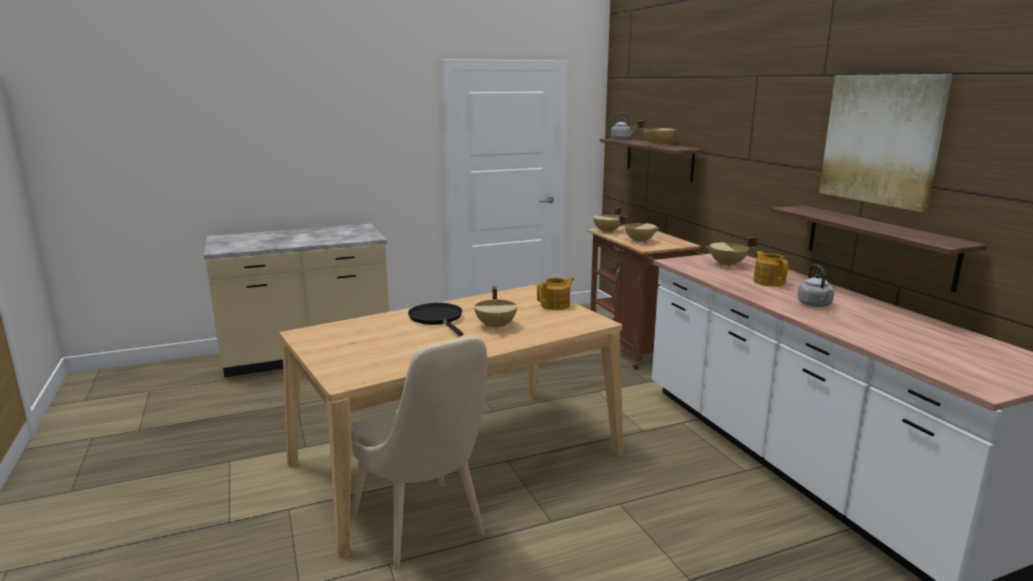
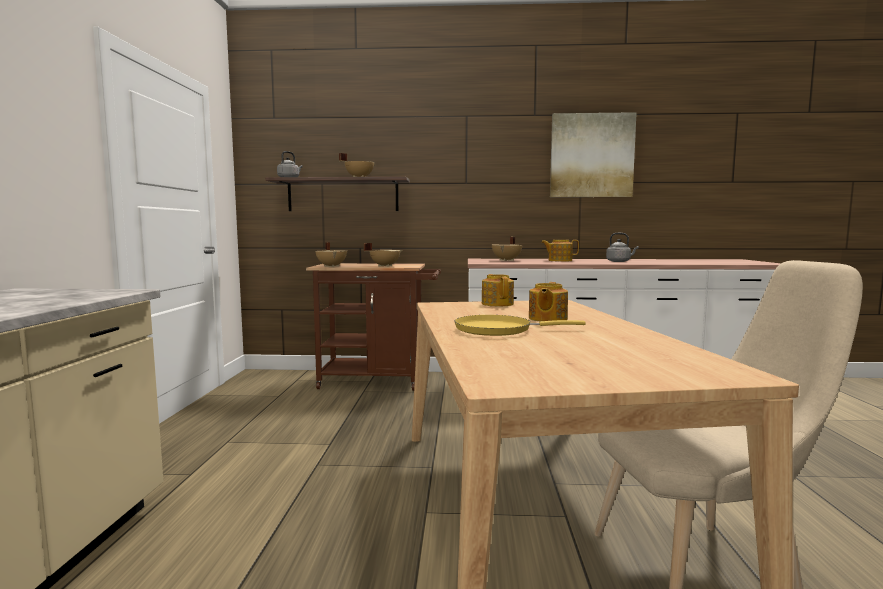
camera: 65 degrees left, 10 degrees down
black frying pan [408,303,463,336] -> yellow frying pan [454,315,586,336]
beige cooking pot [474,286,518,330] -> teapot [529,282,568,321]
shelf [772,205,987,292] -> none

